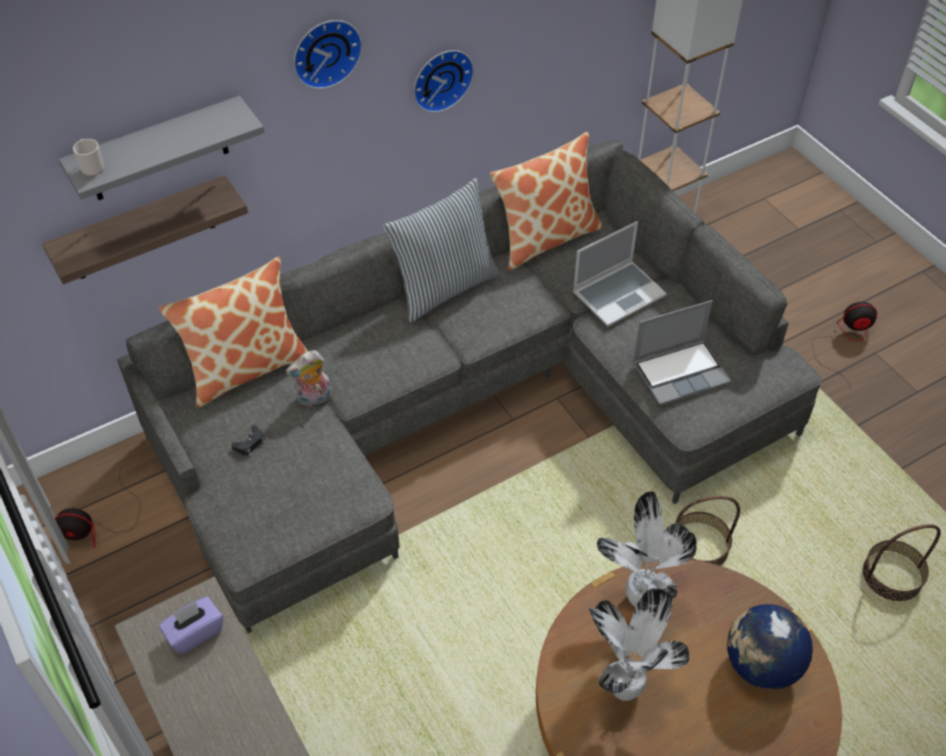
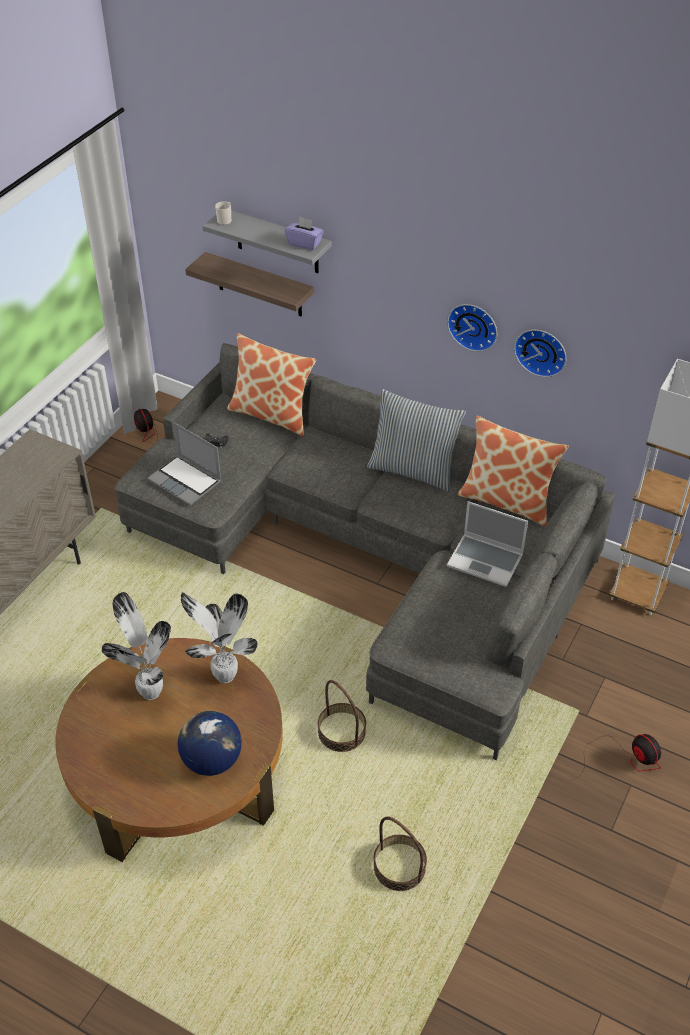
camera: 60 degrees right, 5 degrees down
purple tissue box [159,596,223,654] -> purple tissue box moved to [285,217,324,250]
plush toy [286,350,331,407] -> none
wall clock [293,20,363,89] -> wall clock moved to [514,330,567,377]
laptop [633,300,731,405] -> laptop moved to [148,422,222,506]

